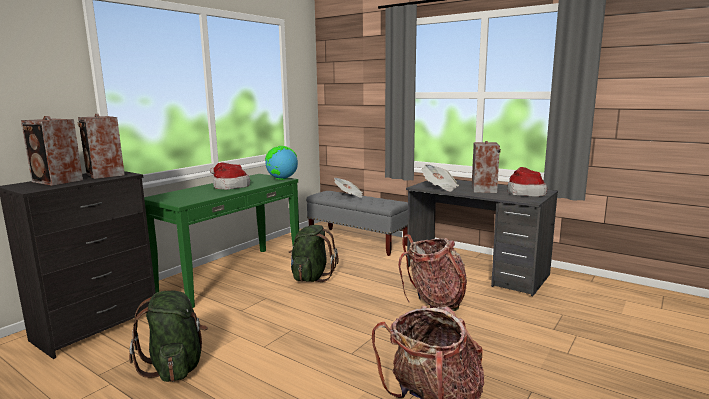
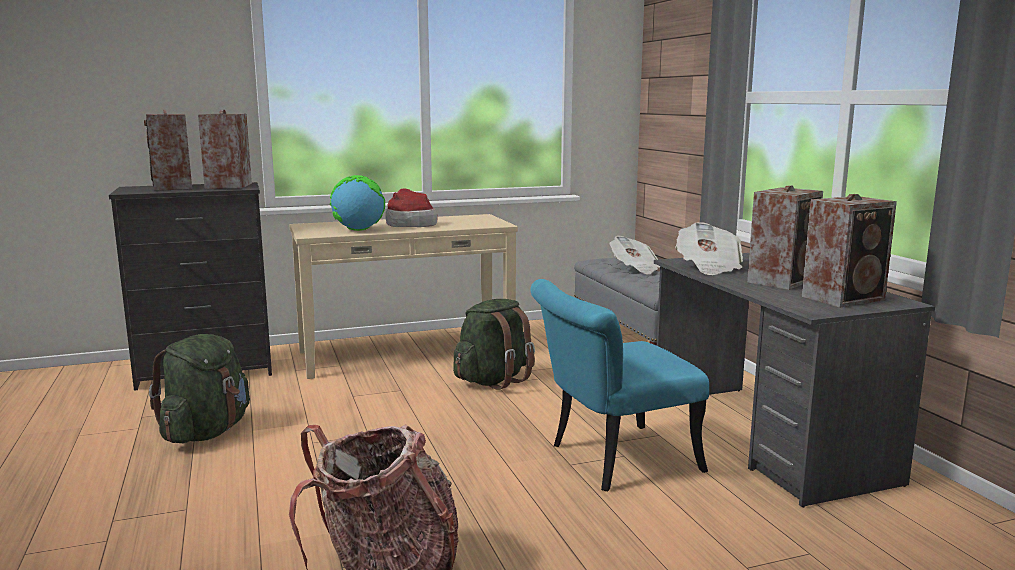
camera: 35 degrees right, 0 degrees up
green console table [144,174,299,308] -> beige console table [289,214,518,379]
globe [265,146,298,180] -> globe moved to [330,175,385,231]
backpack [398,235,467,311] -> turquoise chair [531,279,709,491]
hat [507,167,547,197] -> speaker [802,194,897,308]

